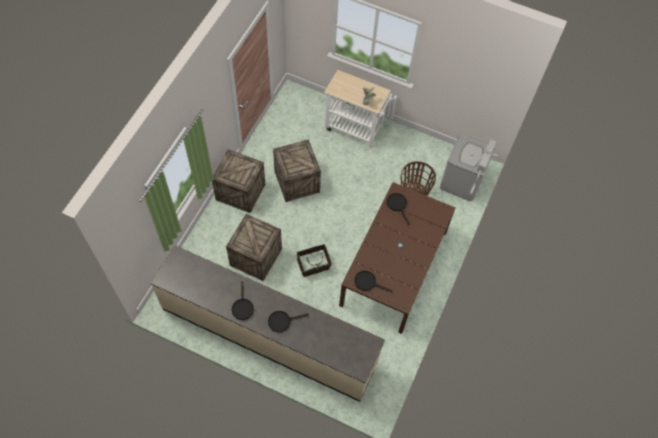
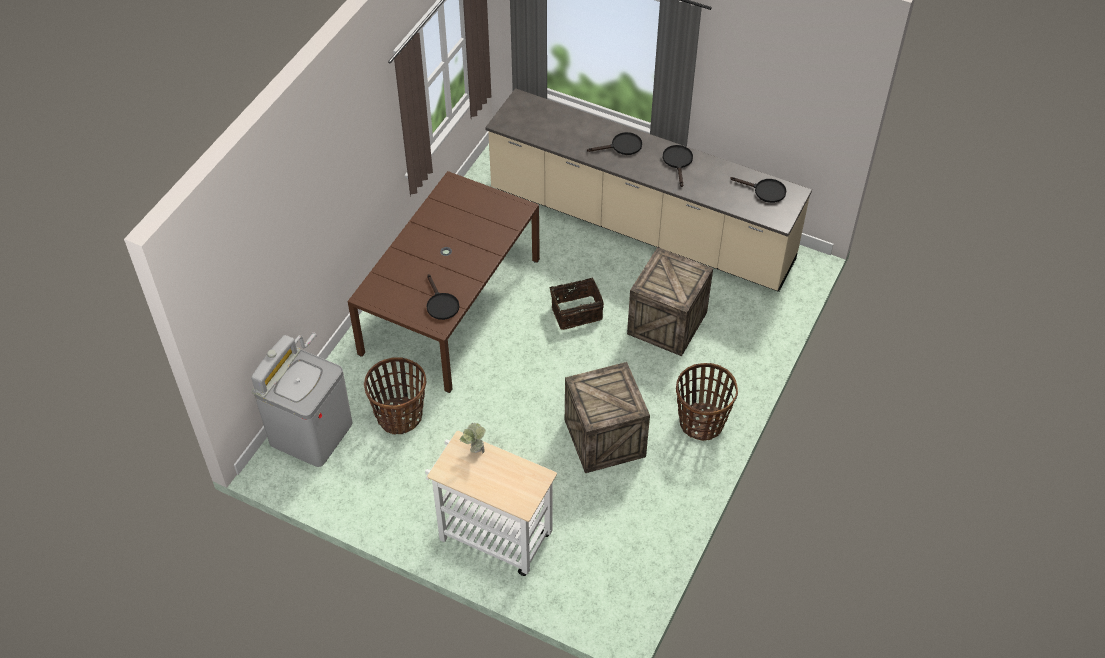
camera: 175 degrees left, 10 degrees down
crate [212,149,265,213] -> basket [676,363,738,441]
black frying pan [355,271,392,292] -> black frying pan moved to [730,177,786,203]

